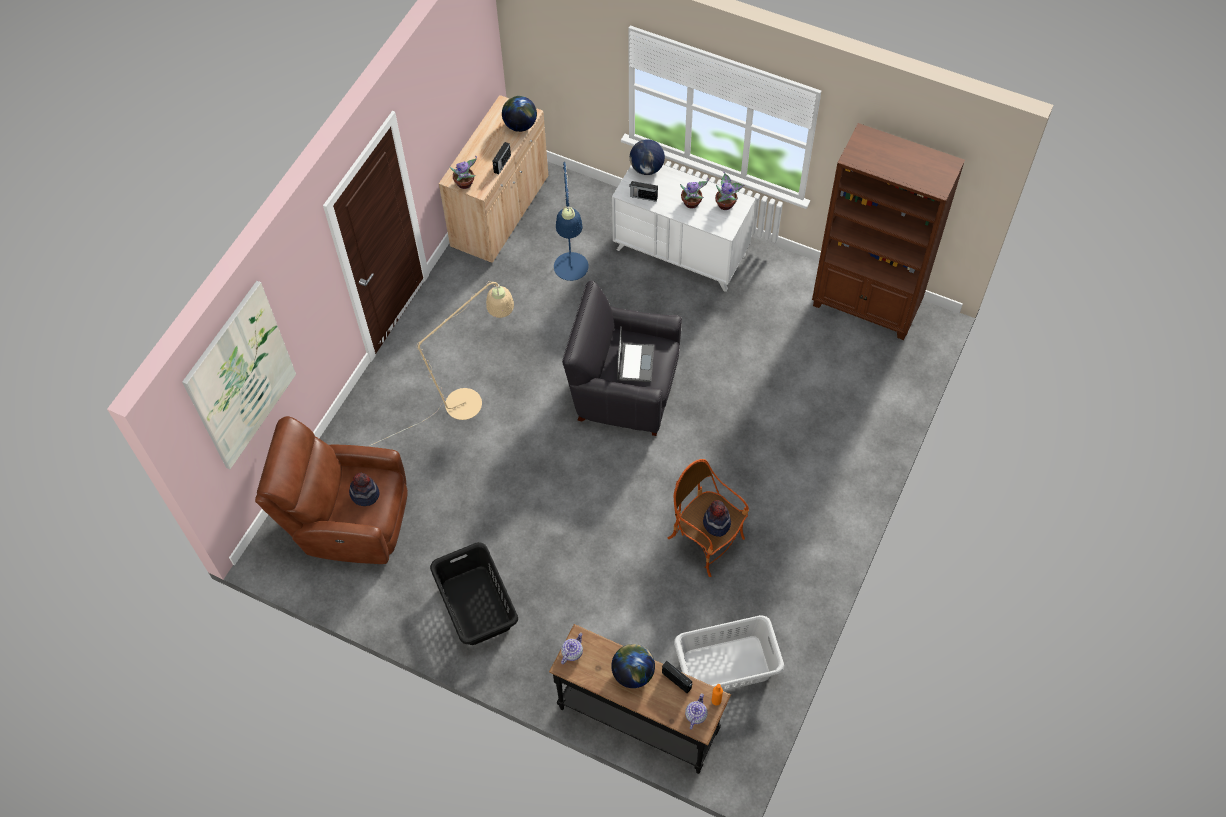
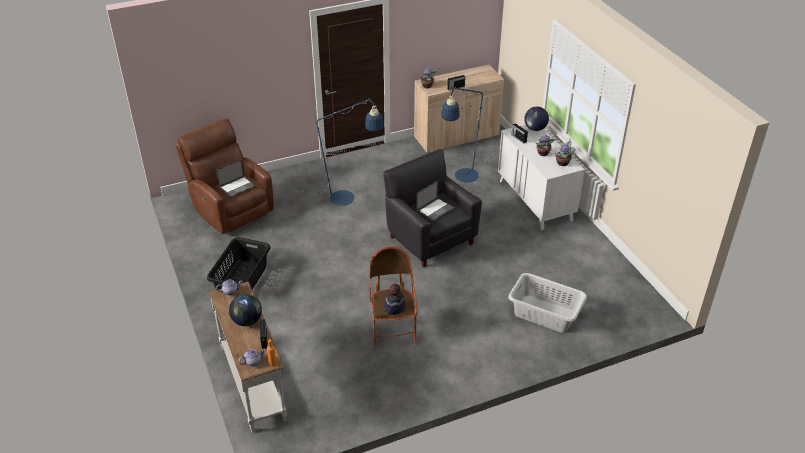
camera: 40 degrees right, 20 degrees down
picture [182,281,296,469] -> none
hat [349,473,380,506] -> laptop [216,159,256,198]
beige floor lamp [372,281,514,445] -> blue floor lamp [279,98,384,206]
globe [502,96,537,132] -> none
black console table [549,624,731,774] -> white console table [209,282,287,432]
grey laundry basket [674,615,784,691] -> grey laundry basket moved to [508,273,587,333]
brown bookcase [812,123,965,340] -> none

